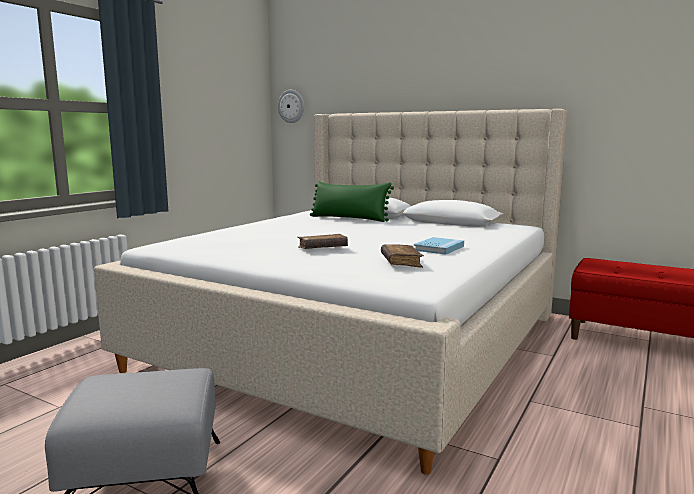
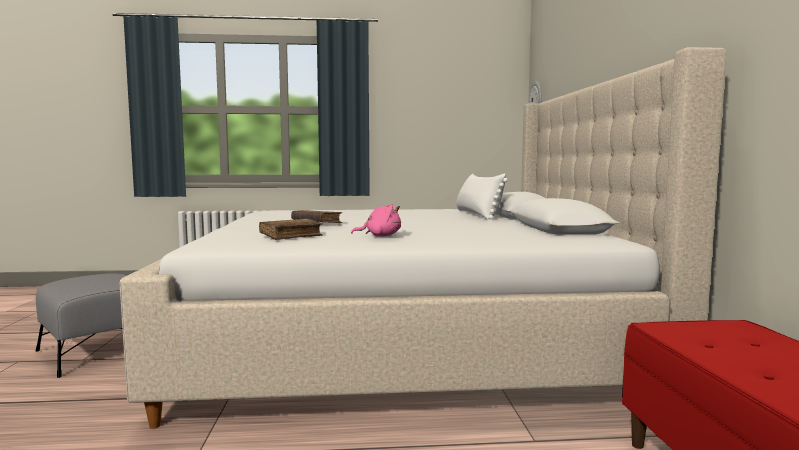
camera: 55 degrees right, 5 degrees down
green pillow [310,181,394,222] -> white pillow [456,173,508,220]
blue book [414,237,464,255] -> pink plush toy [351,204,401,237]

